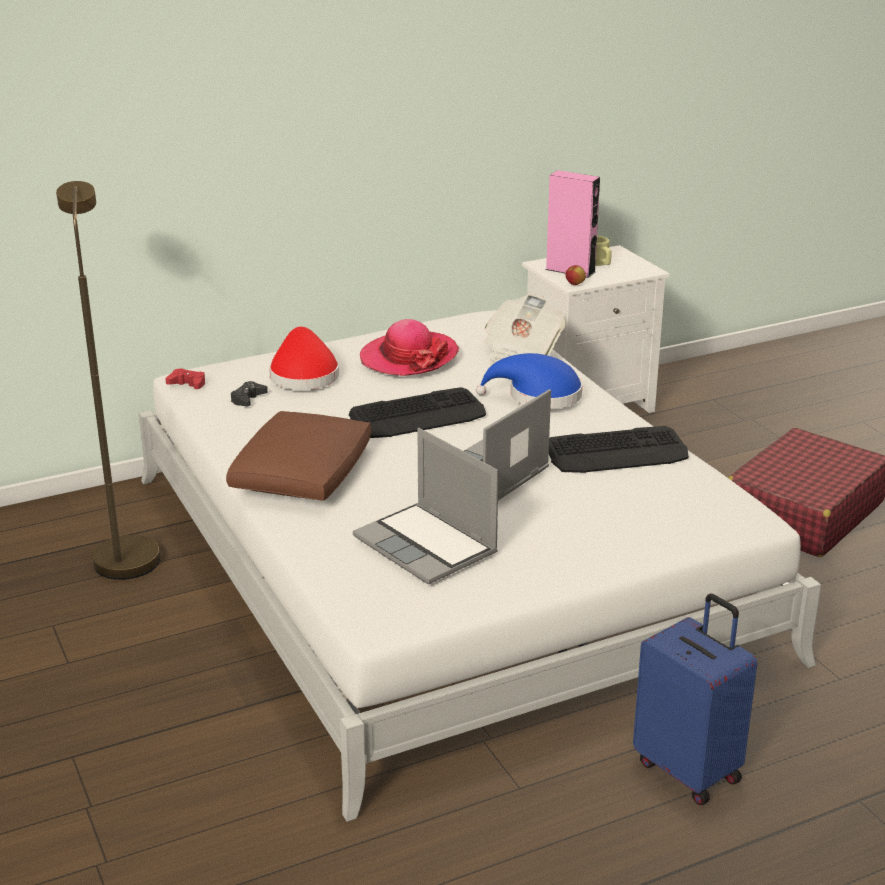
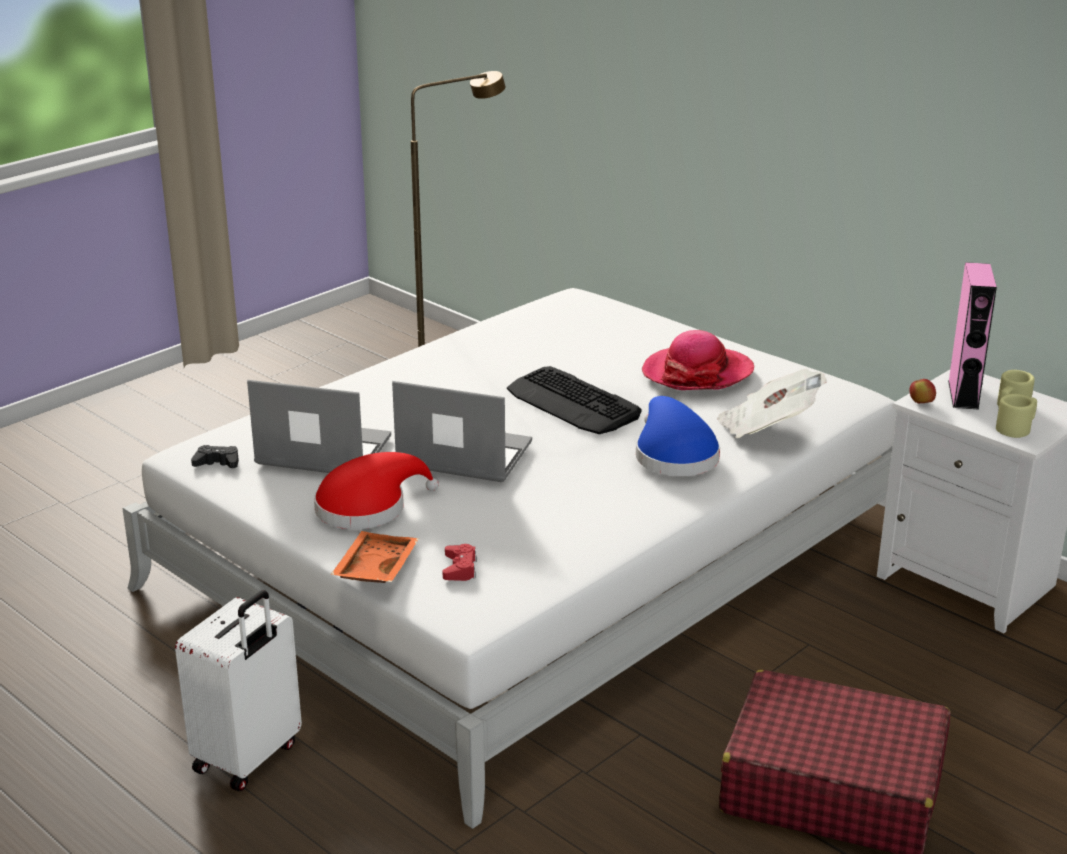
camera: 70 degrees right, 0 degrees up
red game controller [165,368,205,389] -> red game controller moved to [443,544,477,581]
brown pillow [226,411,372,501] -> none
black game controller [231,381,268,406] -> black game controller moved to [191,445,239,468]
red hat [269,327,339,390] -> red hat moved to [314,452,439,529]
laptop [353,428,499,585] -> laptop turned 75 degrees clockwise [247,380,391,473]
keyboard [549,426,689,473] -> none
blue suitcase [633,594,757,805] -> white suitcase [175,590,302,791]
none -> orange tray [330,531,419,583]
none -> beige mug [996,394,1037,438]

